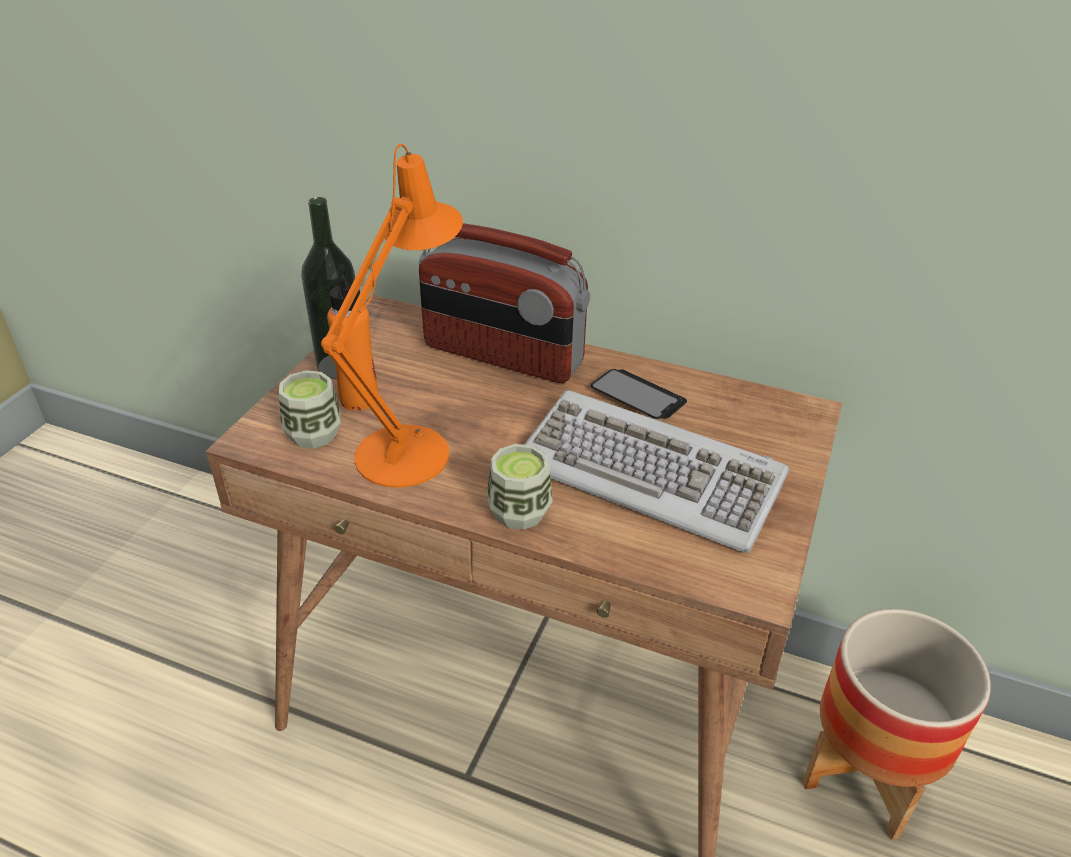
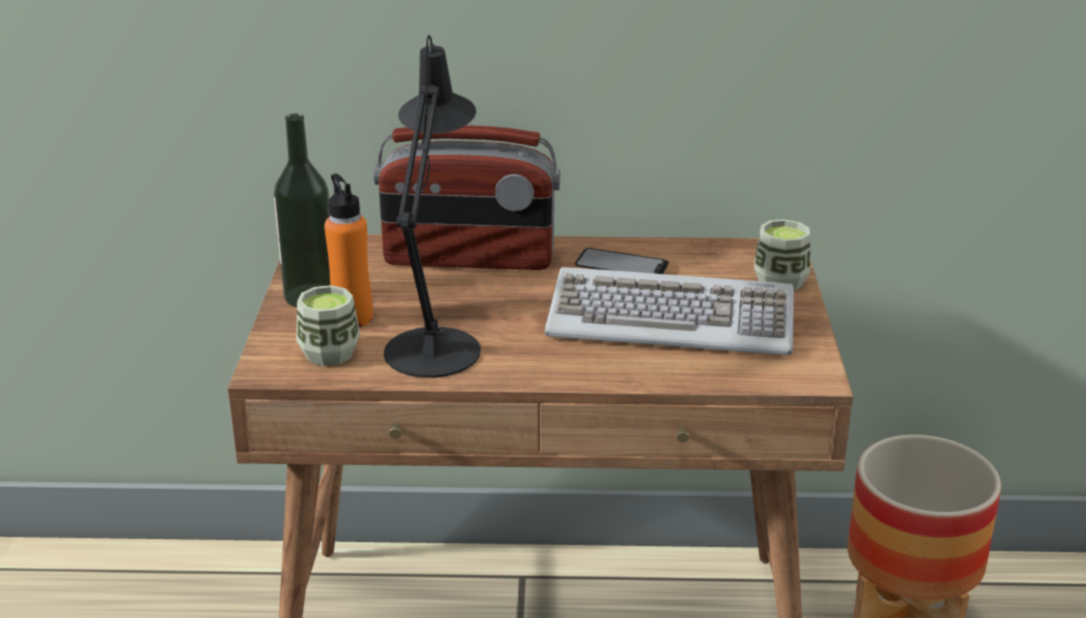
camera: 20 degrees left, 10 degrees down
orange table lamp [321,144,463,488] -> black table lamp [384,35,481,378]
cup [487,444,553,530] -> cup moved to [754,219,810,291]

